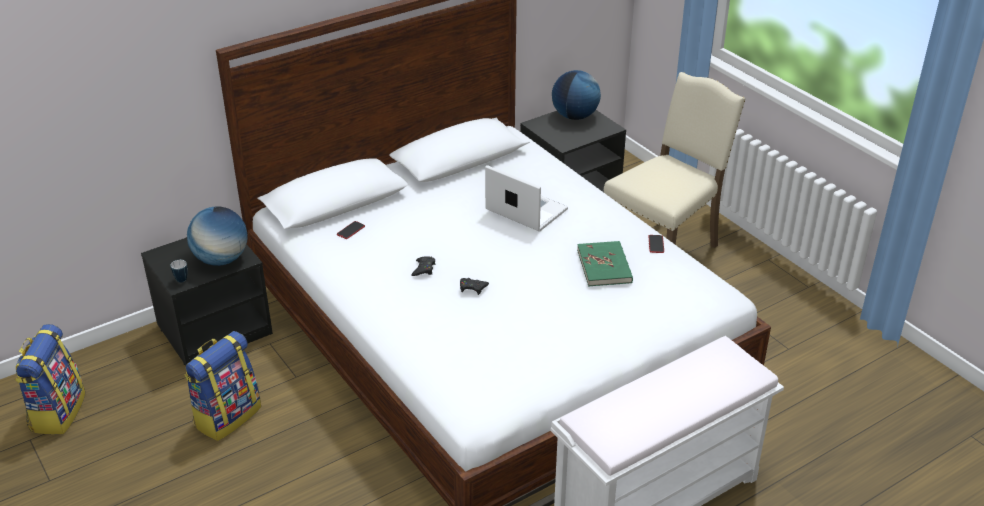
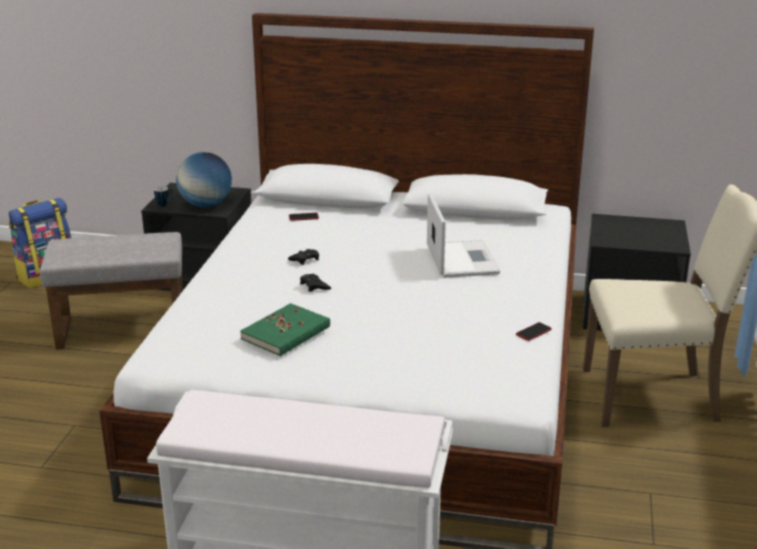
camera: 45 degrees right, 10 degrees down
backpack [184,331,261,441] -> grey ottoman [40,232,183,350]
globe [552,70,601,120] -> none
green book [577,241,633,286] -> green book moved to [240,303,330,356]

